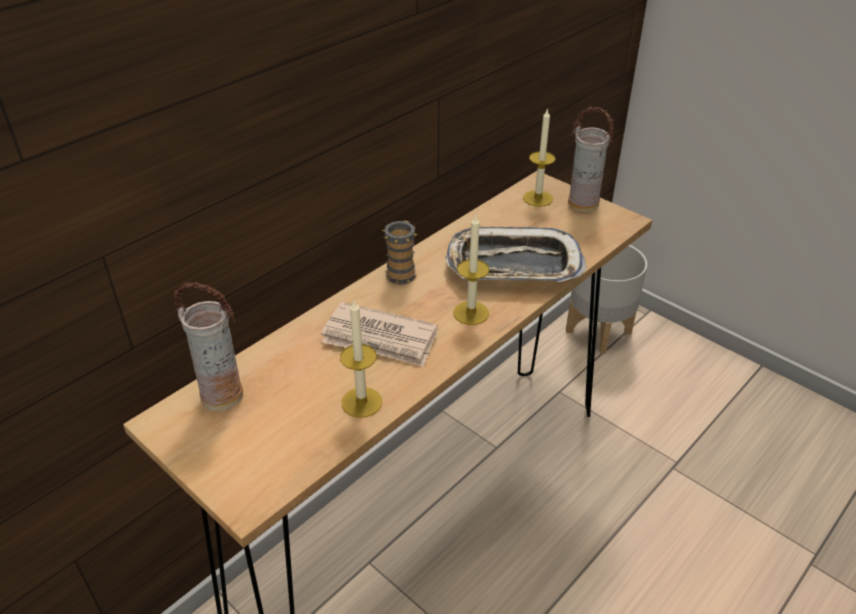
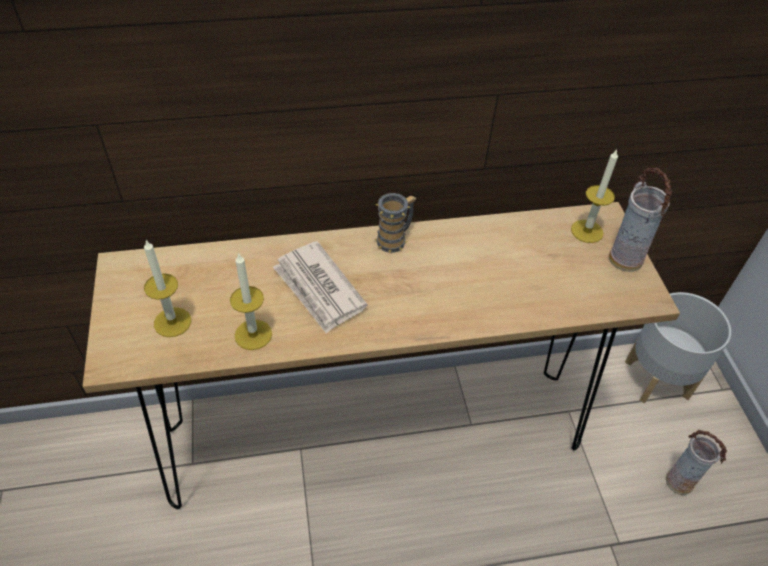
camera: 35 degrees right, 10 degrees up
vase [174,282,243,411] -> vase moved to [666,430,727,495]
tray [445,227,586,282] -> none
candle [453,214,489,325] -> candle moved to [144,240,191,337]

